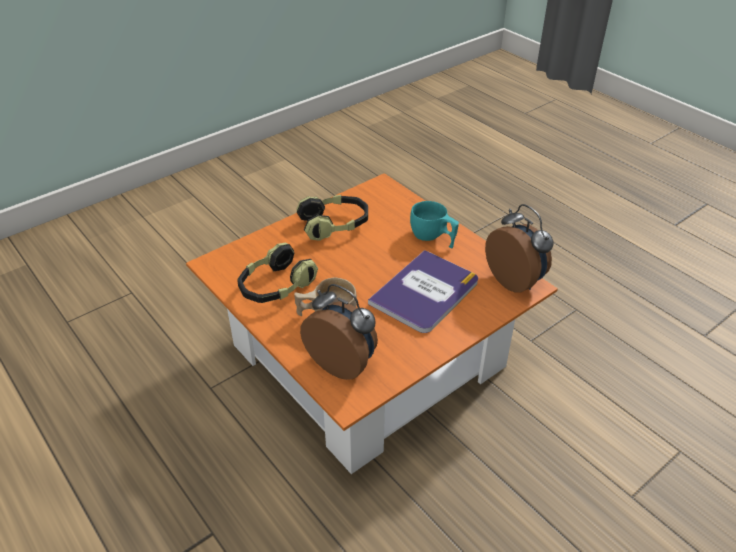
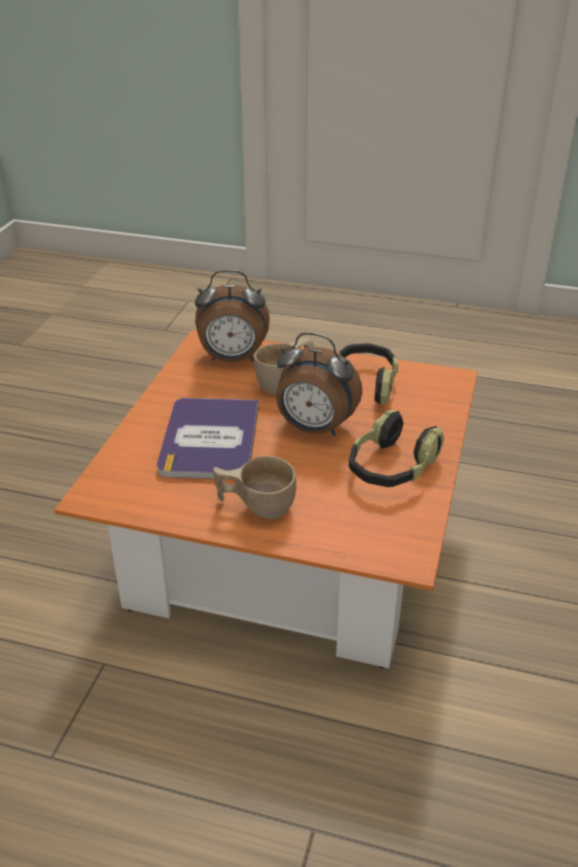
camera: 145 degrees right, 5 degrees down
turquoise cup [410,201,459,248] -> beige cup [213,456,296,519]
alarm clock [485,204,553,293] -> alarm clock moved to [276,332,362,436]

